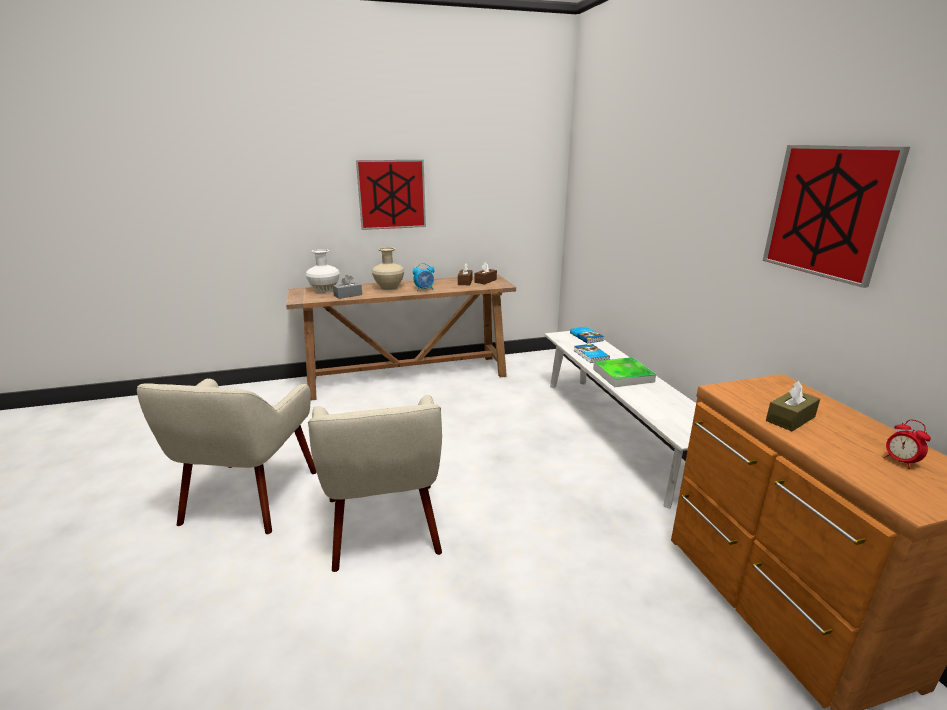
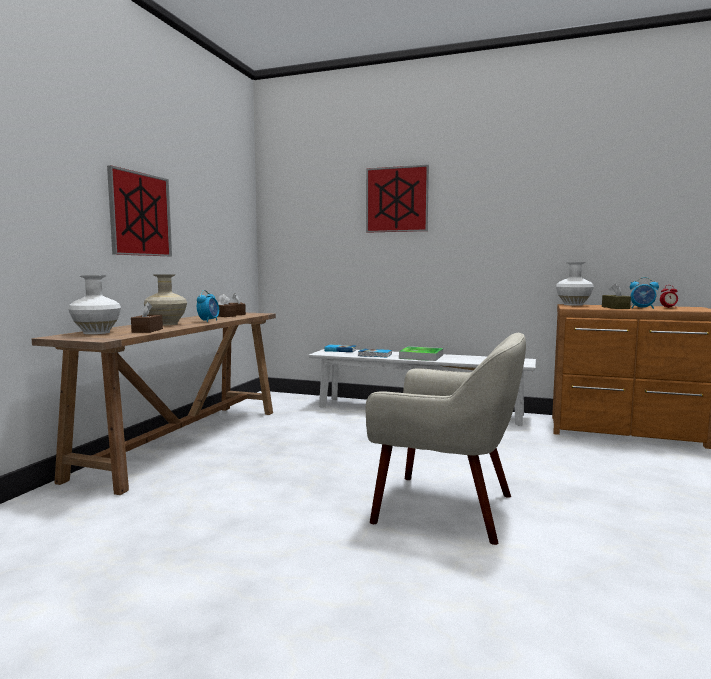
camera: 55 degrees left, 15 degrees down
beige armchair [137,379,317,534] -> none
grey tissue box [333,275,362,299] -> brown tissue box [131,302,163,333]
picture [763,145,910,288] -> picture moved to [366,165,429,233]
none -> white vase [556,262,594,306]
none -> alarm clock [630,277,659,309]

